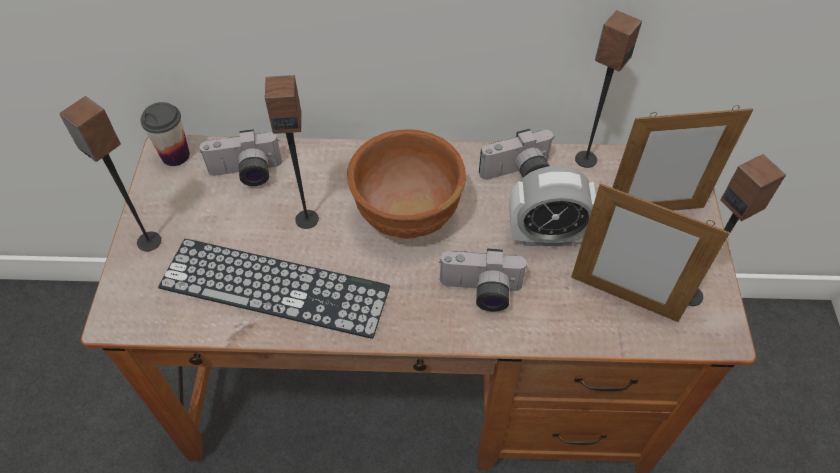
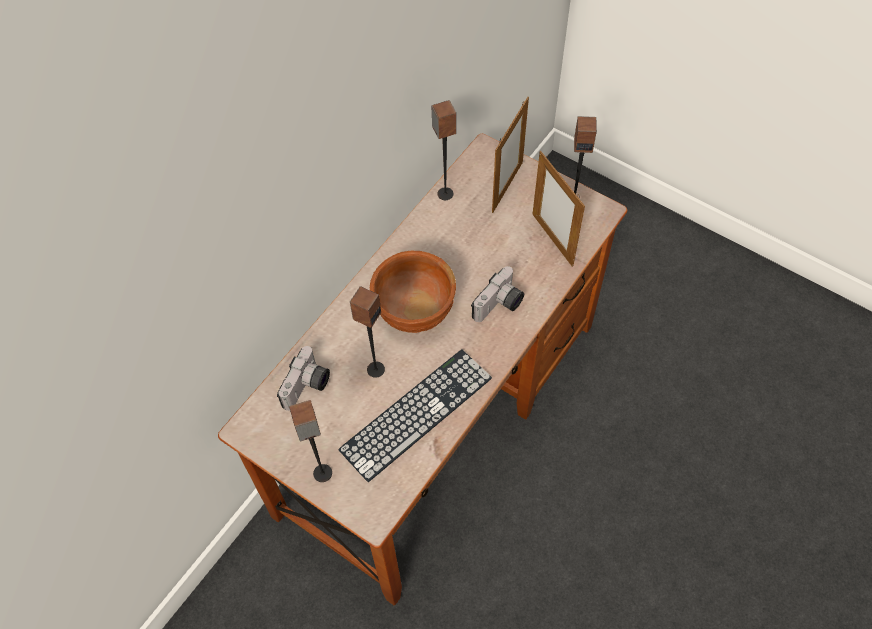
camera: 55 degrees left, 5 degrees up
cup [140,102,190,166] -> none
camera [479,129,555,180] -> none
alarm clock [509,166,597,246] -> none
picture frame [571,183,730,322] -> picture frame turned 90 degrees clockwise [532,151,585,267]

